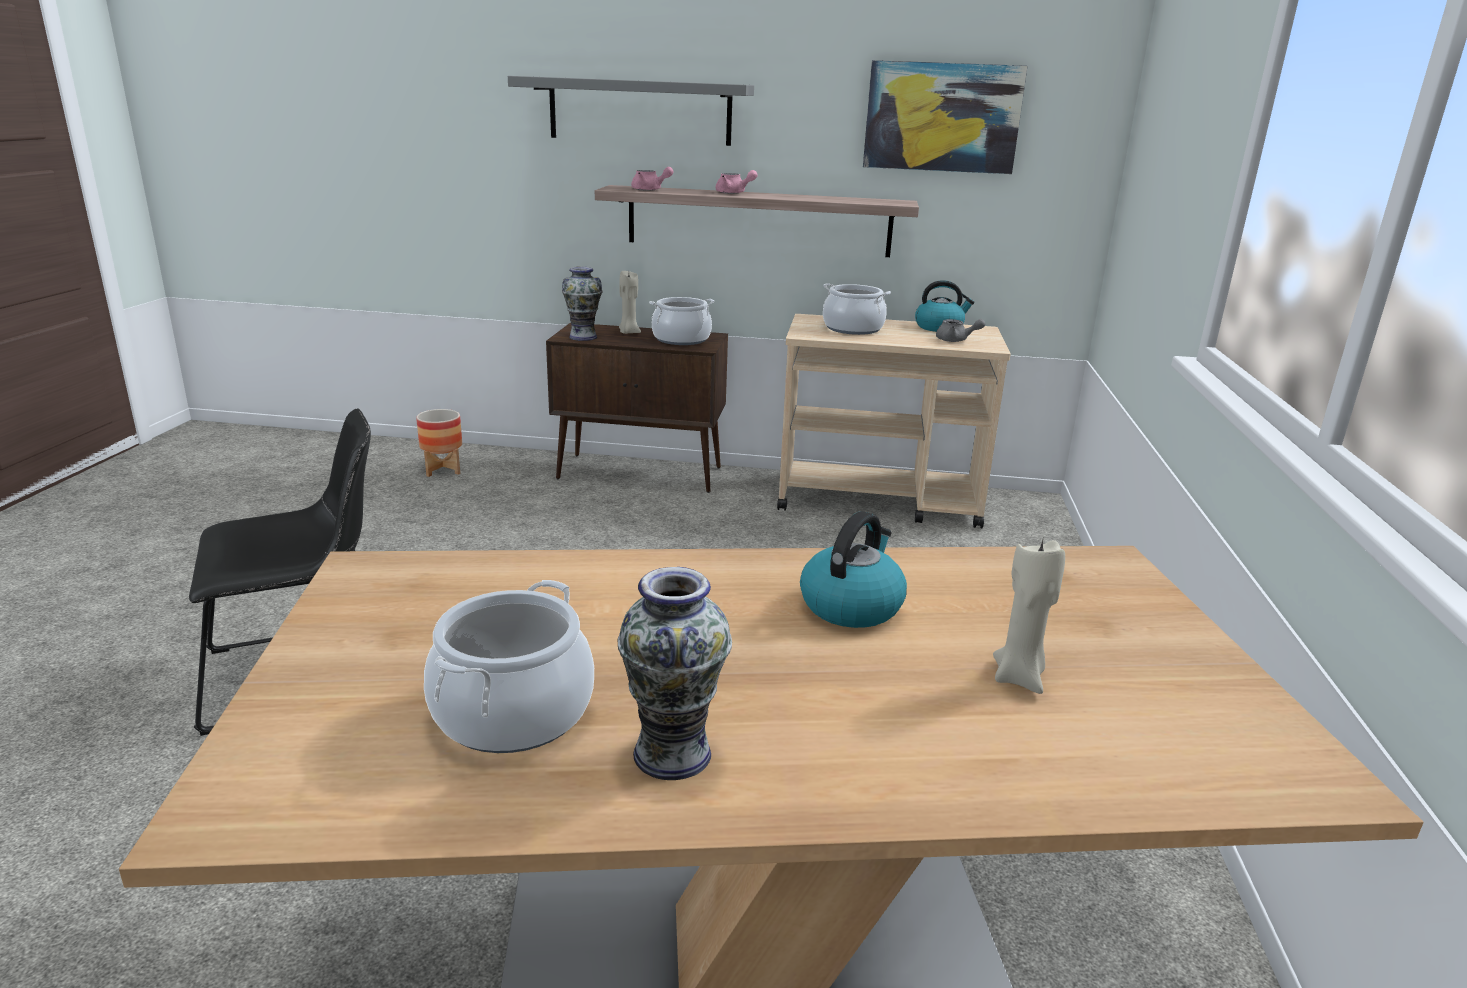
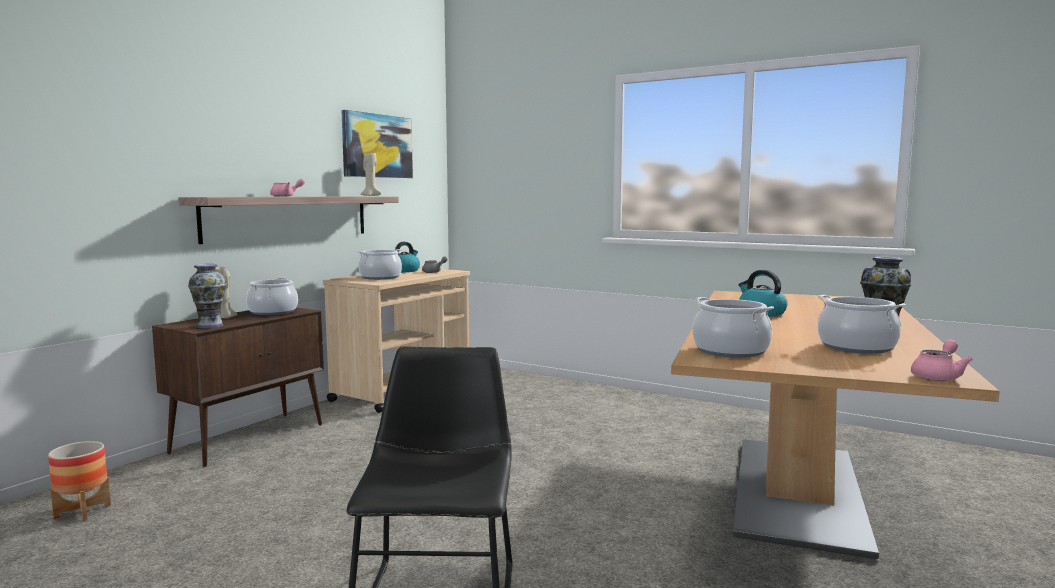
camera: 65 degrees left, 15 degrees down
grey shelf [508,76,754,146] -> none
pink teapot [631,167,673,191] -> pink teapot moved to [911,340,973,381]
beige candle [993,539,1065,694] -> beige candle moved to [361,152,381,196]
none -> cooking pot [692,297,774,358]

